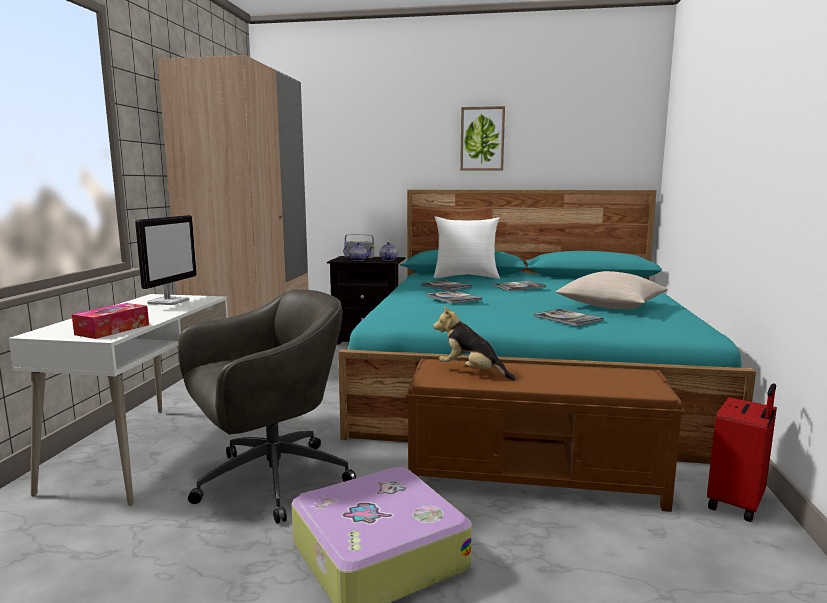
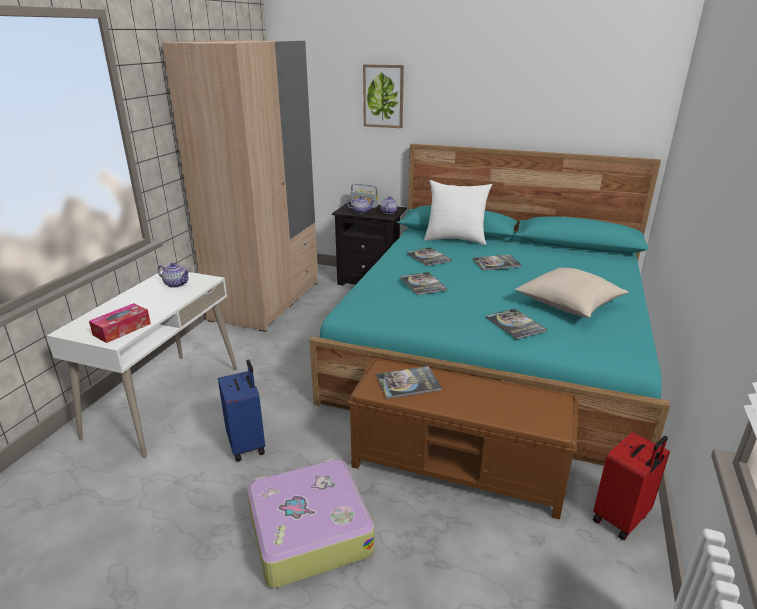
camera: 10 degrees right, 15 degrees up
monitor [135,215,197,305] -> teapot [158,263,190,288]
grey office chair [178,289,356,524] -> blue suitcase [218,360,265,462]
plush toy [433,306,516,380] -> book [376,366,442,399]
picture [460,106,505,171] -> picture moved to [363,64,404,128]

